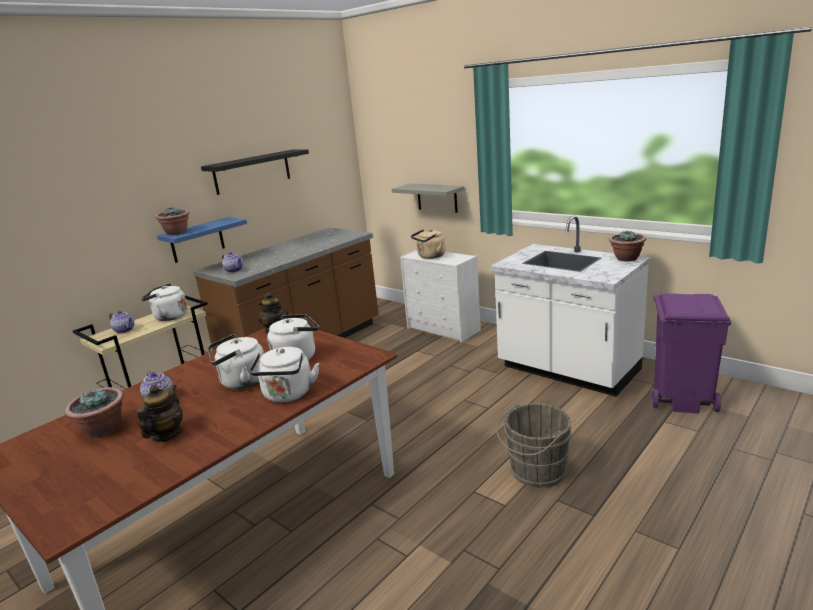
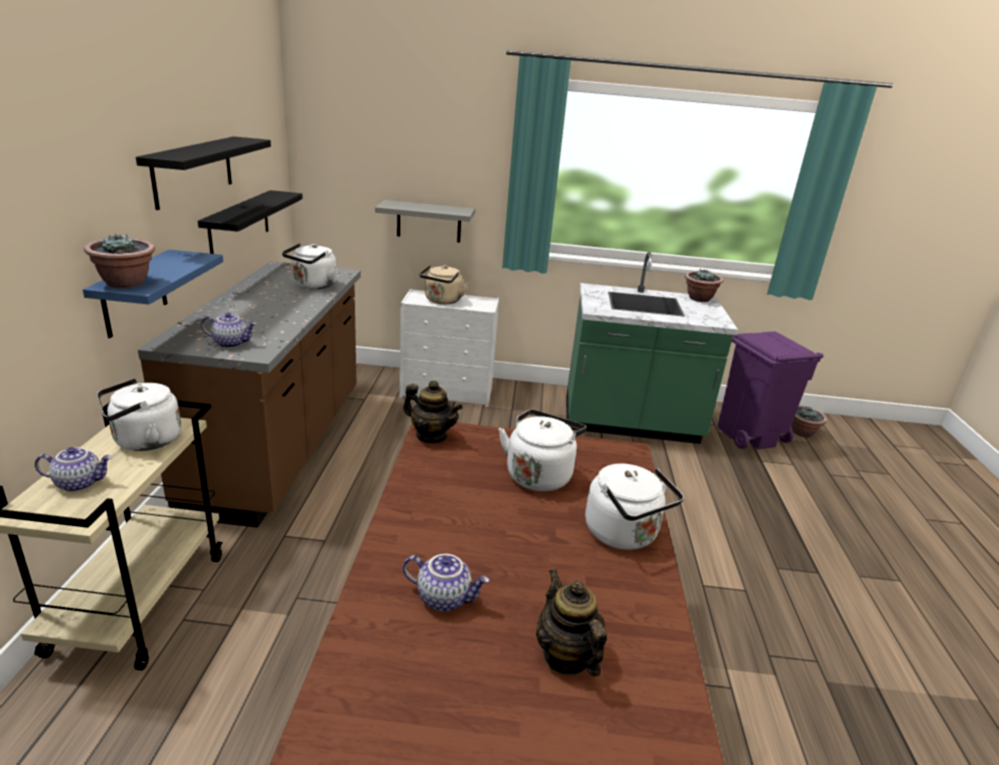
camera: 40 degrees left, 5 degrees up
potted plant [65,387,124,437] -> potted plant moved to [791,406,827,437]
white kettle [208,334,264,389] -> white kettle moved to [282,243,338,289]
white counter [490,216,650,397] -> green counter [566,252,738,444]
grey bucket [496,403,572,488] -> none
none -> black shelf [198,190,303,254]

